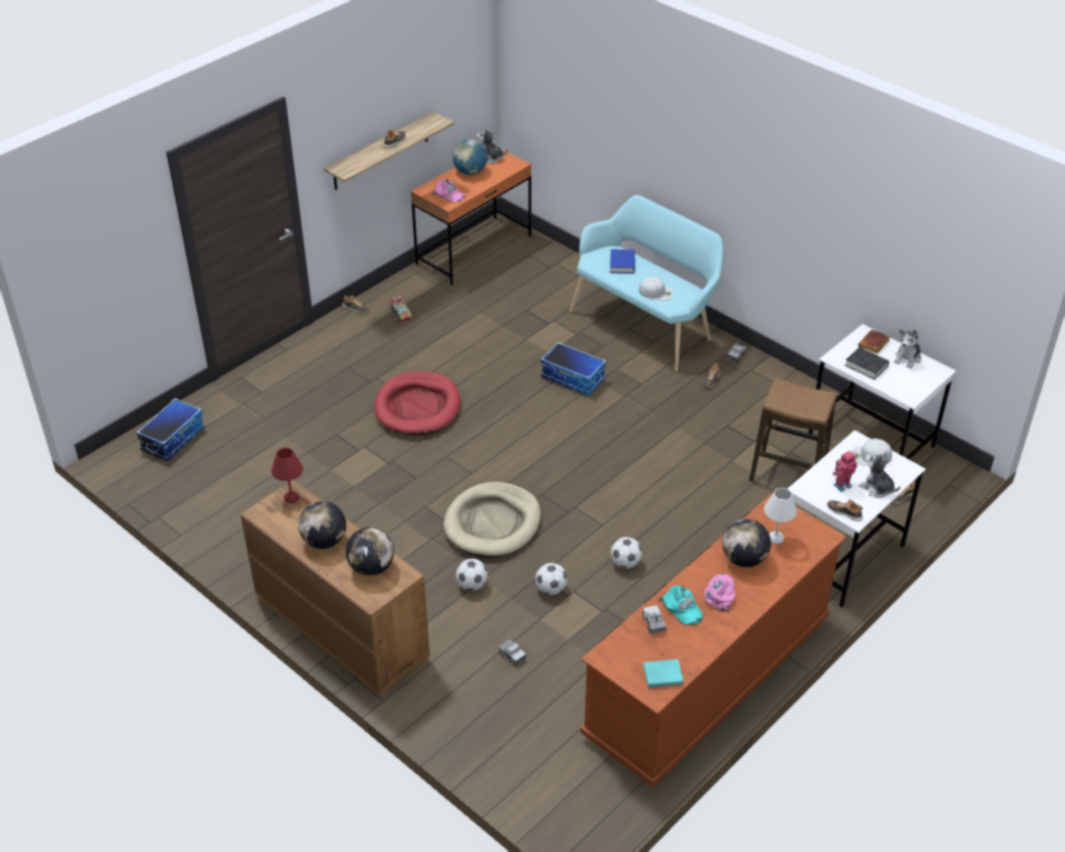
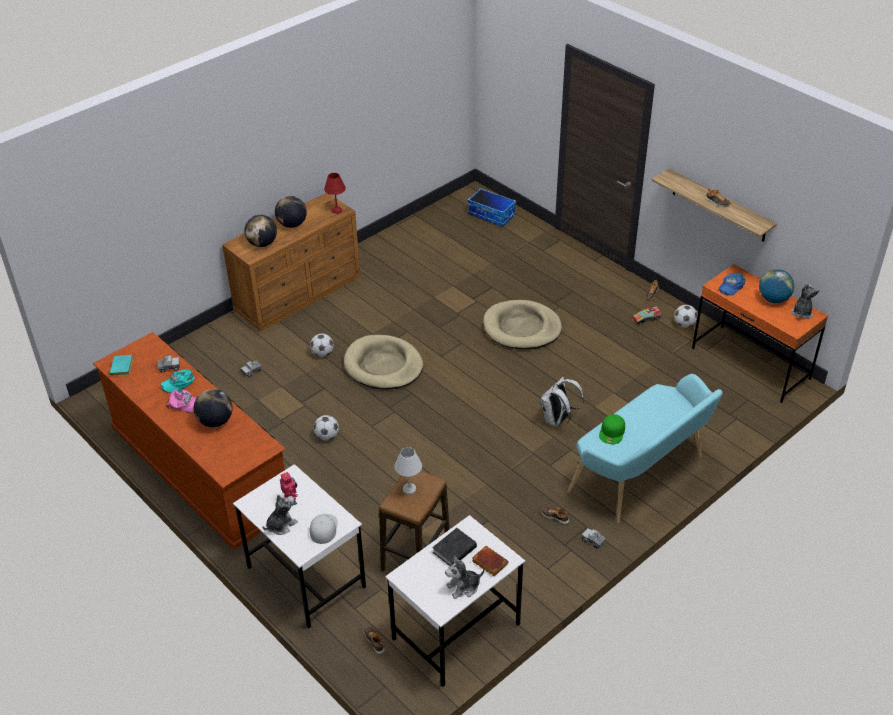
camera: 95 degrees right, 0 degrees up
red dog bed [374,371,461,436] -> beige dog bed [483,300,562,349]
pink cap [431,179,465,202] -> blue cap [719,273,746,296]
football [535,563,567,595] -> football moved to [674,305,698,327]
storage box [541,342,606,396] -> white backpack [540,377,584,427]
blue book [610,249,635,274] -> none
white cap [639,277,674,300] -> green cap [599,414,625,444]
white table lamp [764,488,797,544] -> white table lamp moved to [394,447,422,494]
shoe [827,499,863,521] -> none
plush toy [894,329,921,369] -> plush toy turned 60 degrees counterclockwise [445,555,484,599]

